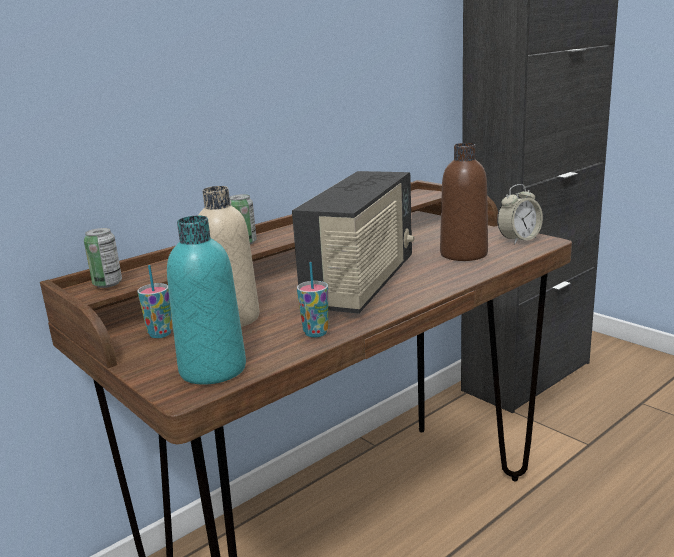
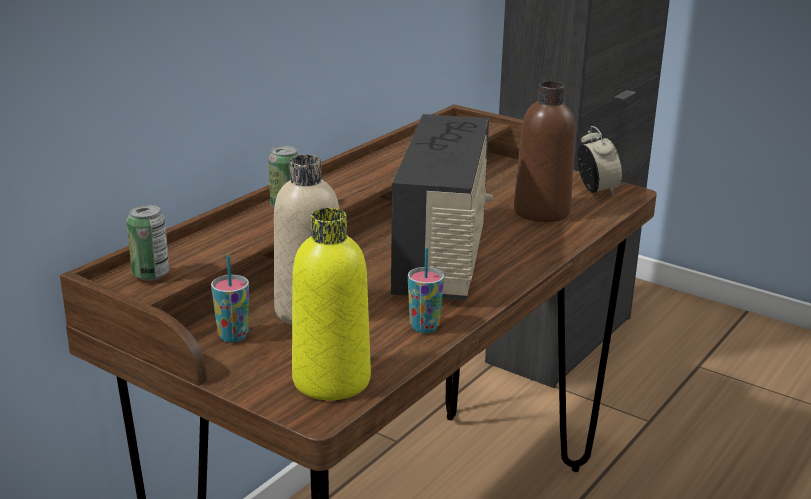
camera: 15 degrees left, 5 degrees up
turquoise bottle [167,216,246,385] -> yellow bottle [292,208,371,400]
alarm clock [497,184,543,244] -> alarm clock turned 60 degrees counterclockwise [577,126,622,195]

